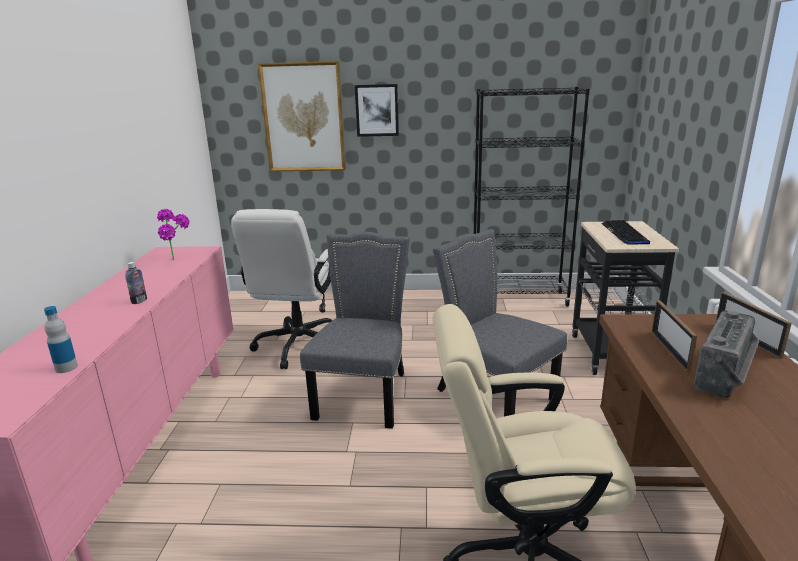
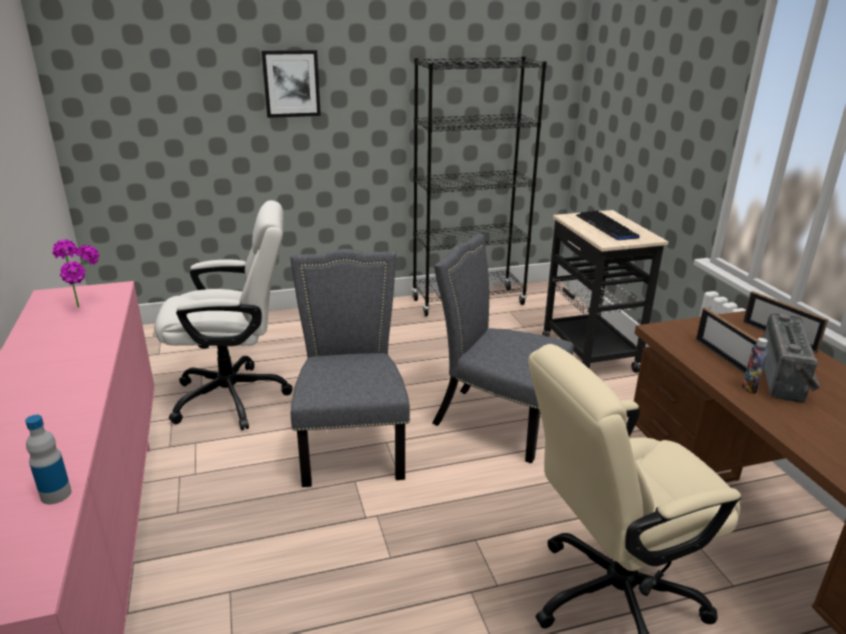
camera: 20 degrees left, 5 degrees up
bottle [125,262,147,304] -> bottle moved to [742,338,768,394]
white office chair [231,209,333,369] -> white office chair turned 90 degrees counterclockwise [155,200,293,430]
picture [258,61,346,172] -> none

